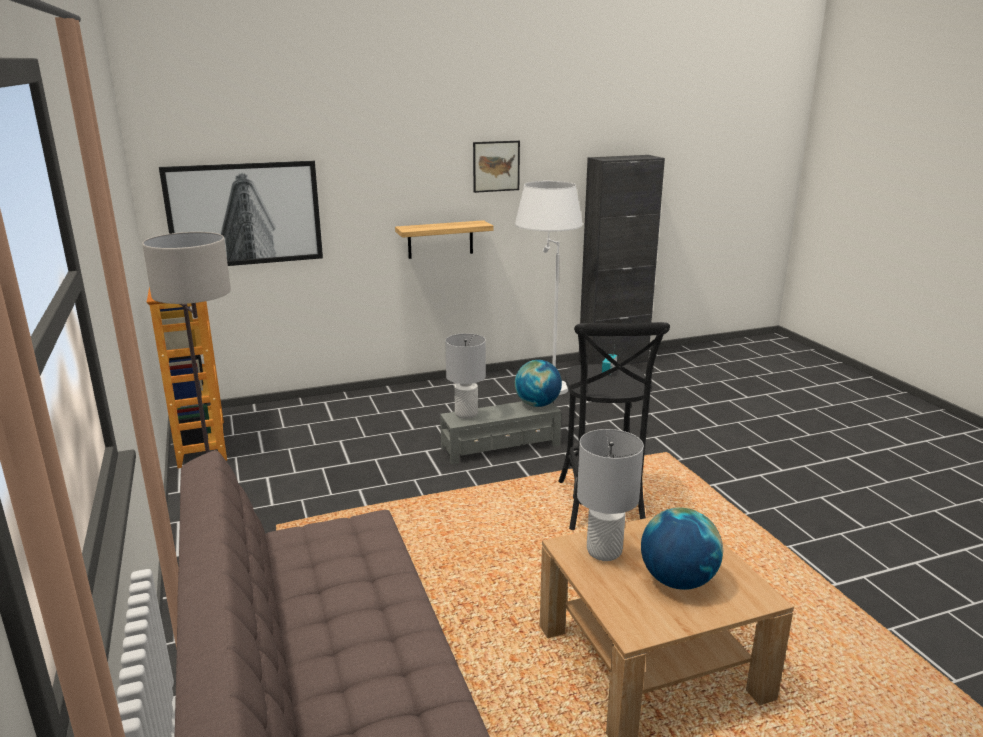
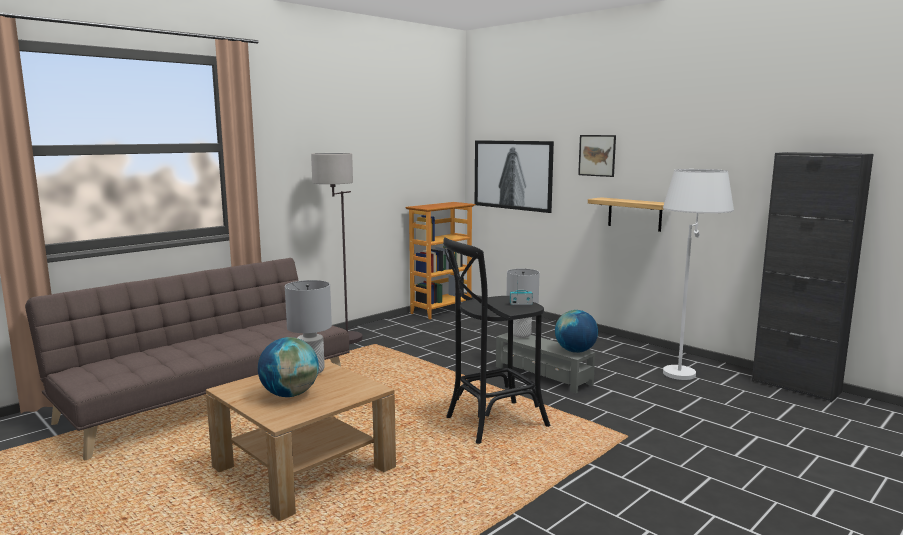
camera: 65 degrees right, 10 degrees down
picture [473,141,520,193] -> picture moved to [578,135,616,177]

